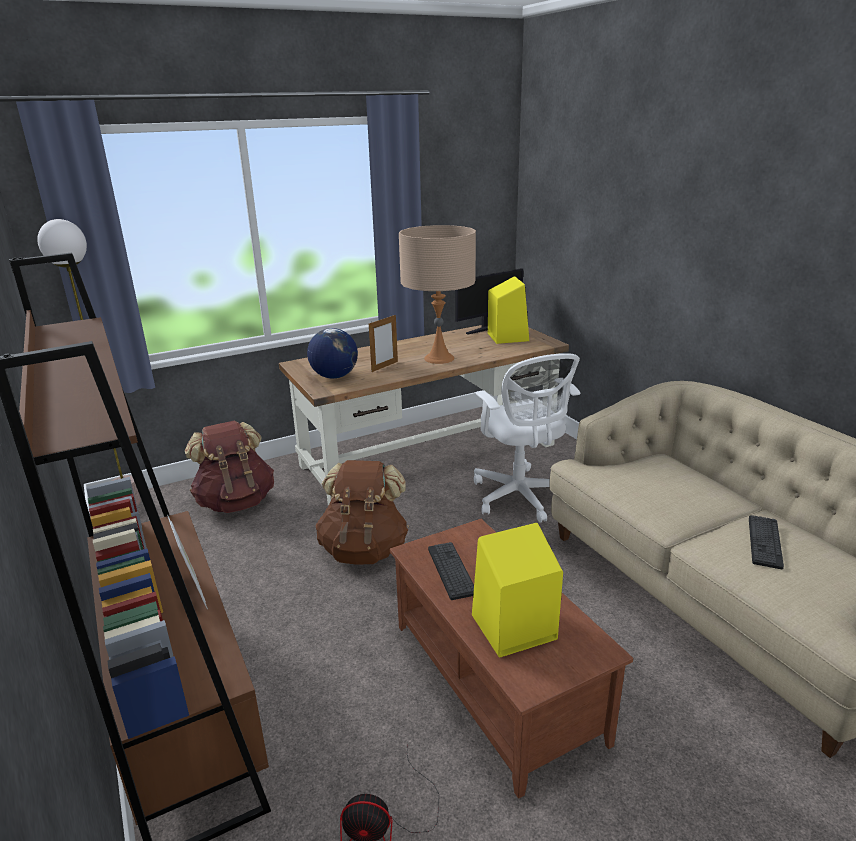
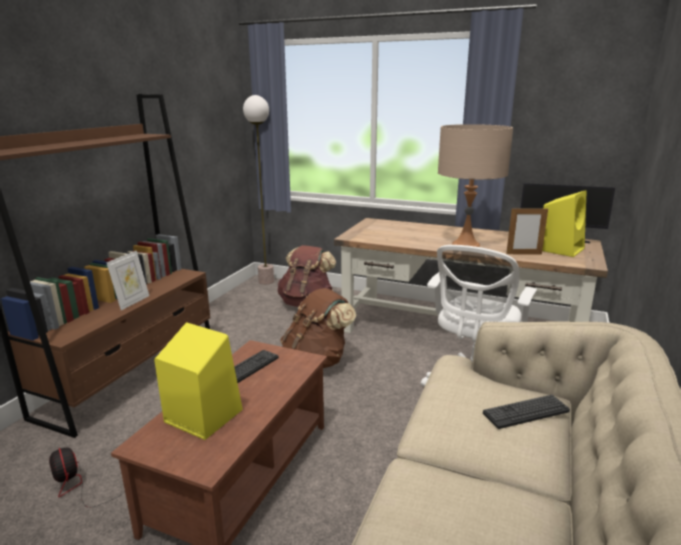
camera: 50 degrees right, 5 degrees down
globe [307,328,358,379] -> none
picture frame [369,314,398,372] -> picture frame moved to [506,208,548,255]
keyboard [749,515,784,569] -> keyboard moved to [483,395,570,429]

